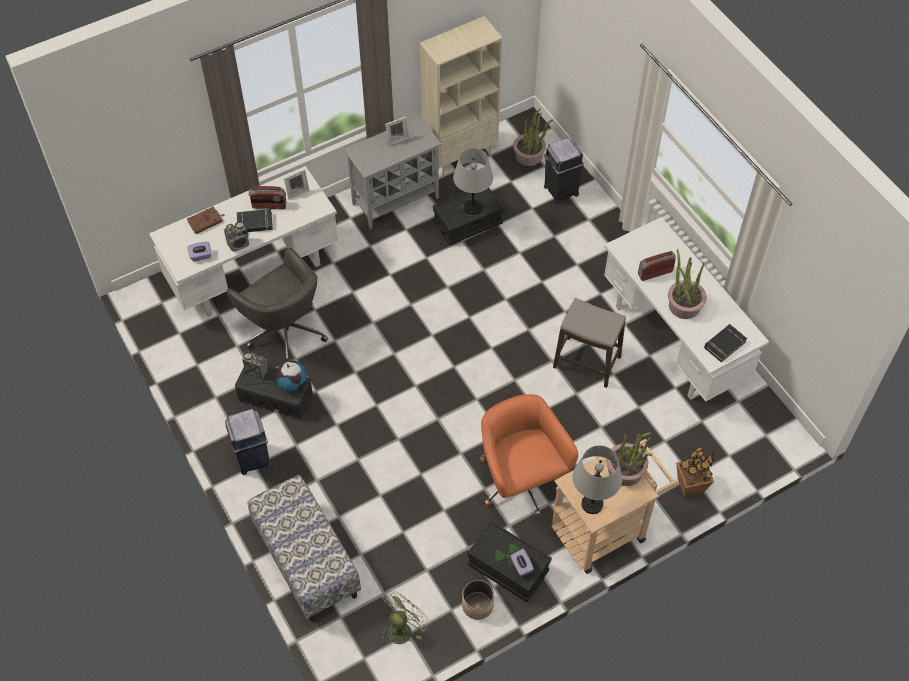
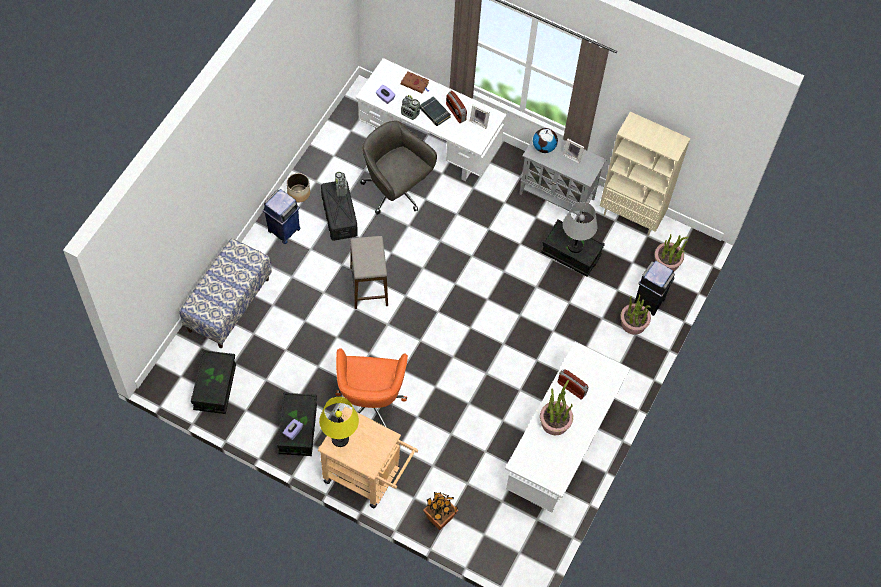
camera: 55 degrees right, 5 degrees up
grey office chair [226,248,328,362] -> grey office chair turned 120 degrees clockwise [360,121,437,215]
globe [276,360,307,392] -> globe moved to [533,128,558,153]
green fan [380,589,430,644] -> black storage box [191,350,236,414]
planter [462,580,494,620] -> planter moved to [287,173,310,202]
orange office chair [479,394,578,516] -> orange office chair turned 150 degrees clockwise [335,348,408,427]
stool [553,298,626,388] -> stool moved to [350,236,388,309]
grey table lamp [572,445,622,514] -> yellow table lamp [319,397,359,447]
potted plant [606,432,652,486] -> potted plant moved to [621,294,651,335]
black book [704,324,747,362] -> none

